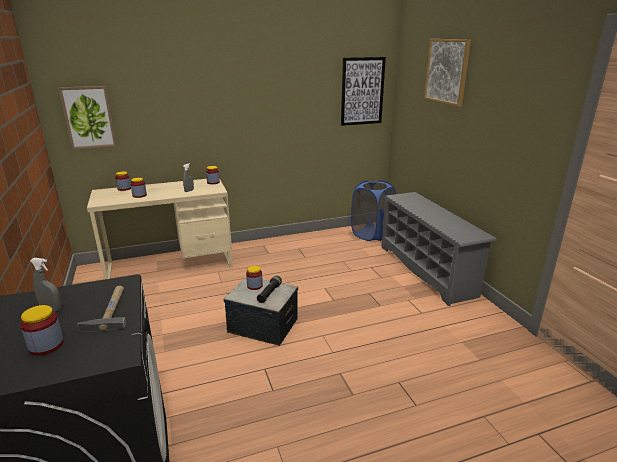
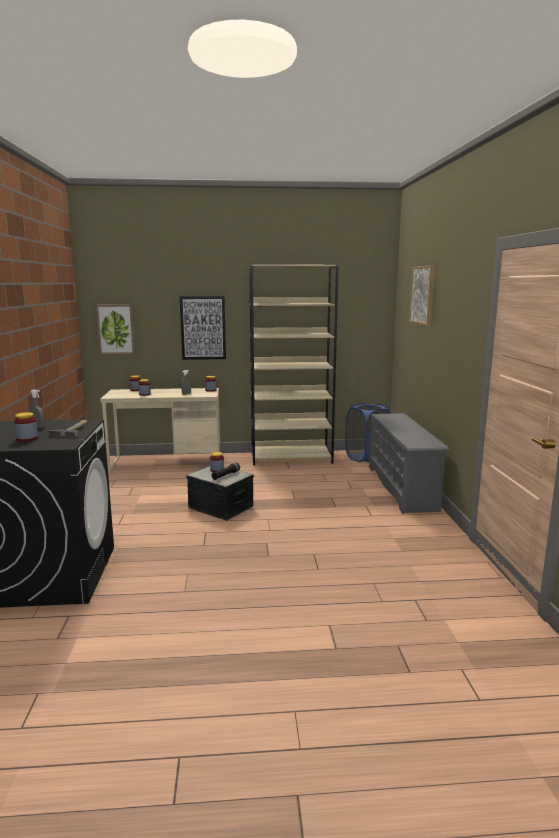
camera: 15 degrees right, 10 degrees down
picture [341,57,386,126] -> picture moved to [180,296,226,360]
none -> beige bookcase [249,264,338,466]

